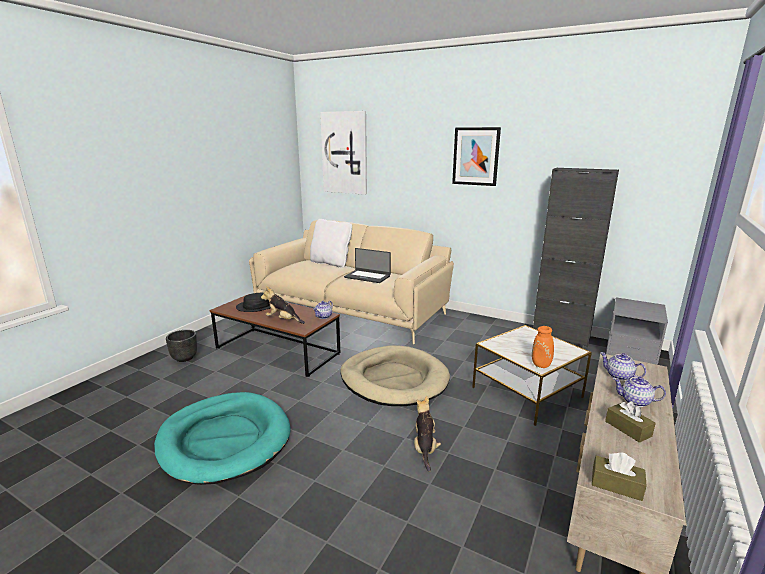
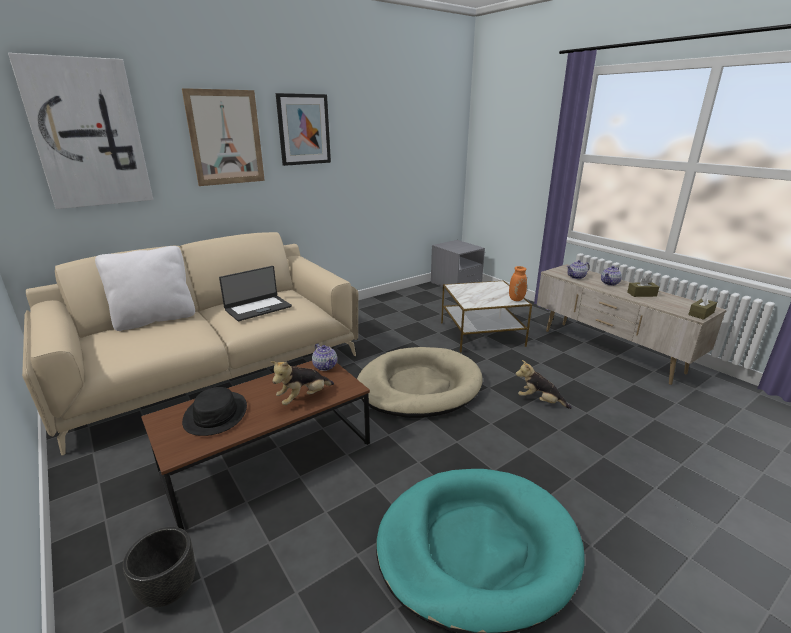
camera: 65 degrees left, 5 degrees up
black cabinet [533,168,619,347] -> none
none -> picture [182,88,265,186]

